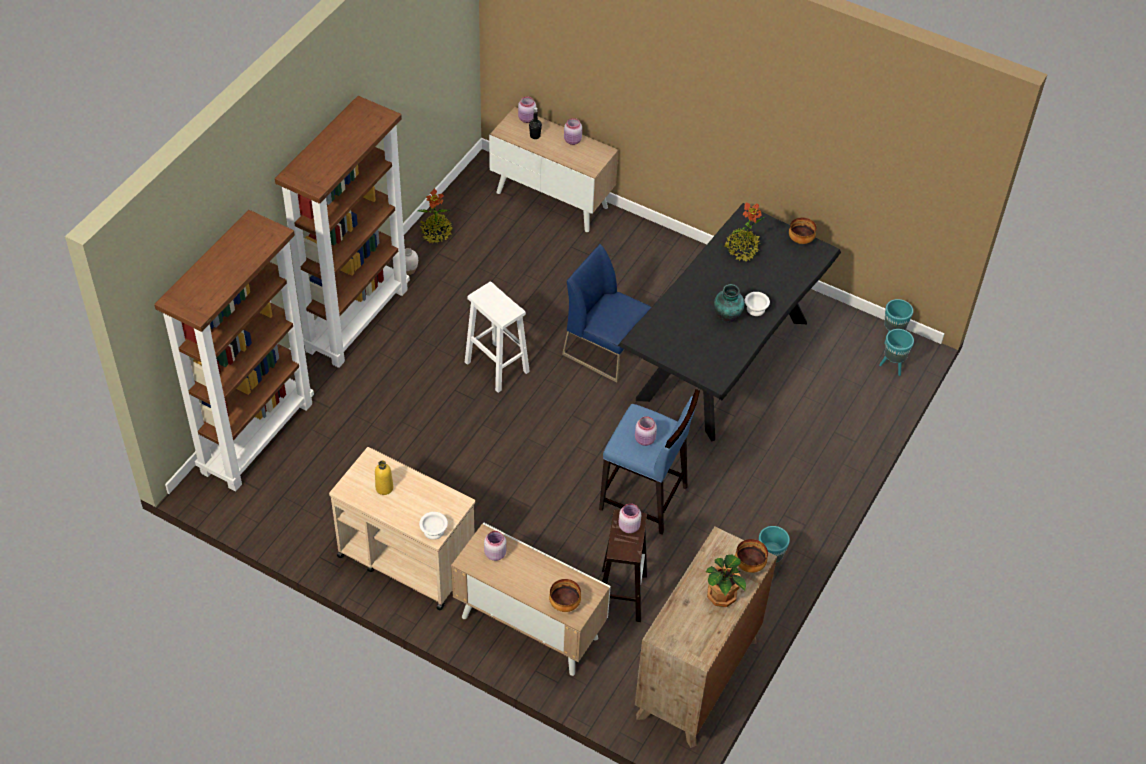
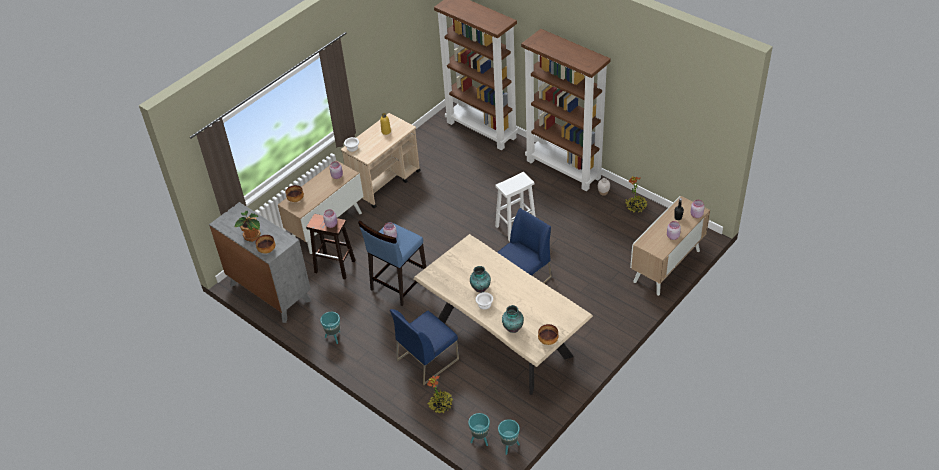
camera: 105 degrees right, 5 degrees down
black dining table [618,203,841,442] -> beige dining table [414,234,593,395]
brown dresser [635,527,777,748] -> grey dresser [209,202,312,323]
potted plant [724,202,764,261] -> potted plant moved to [427,375,453,413]
none -> blue chair [390,309,459,385]
none -> vase [502,305,524,333]

